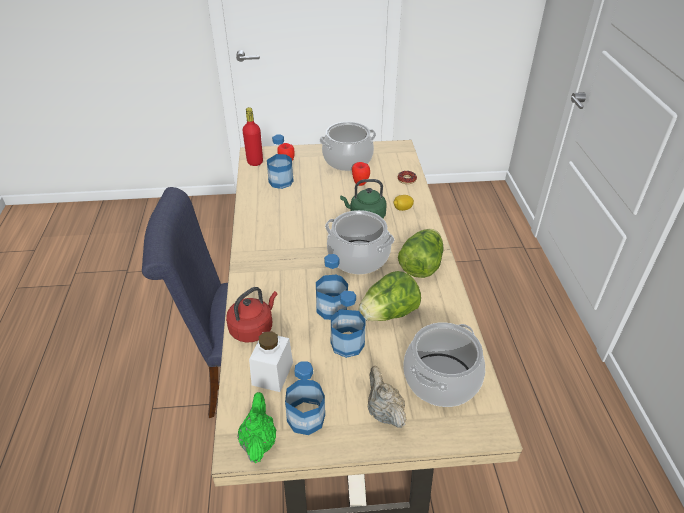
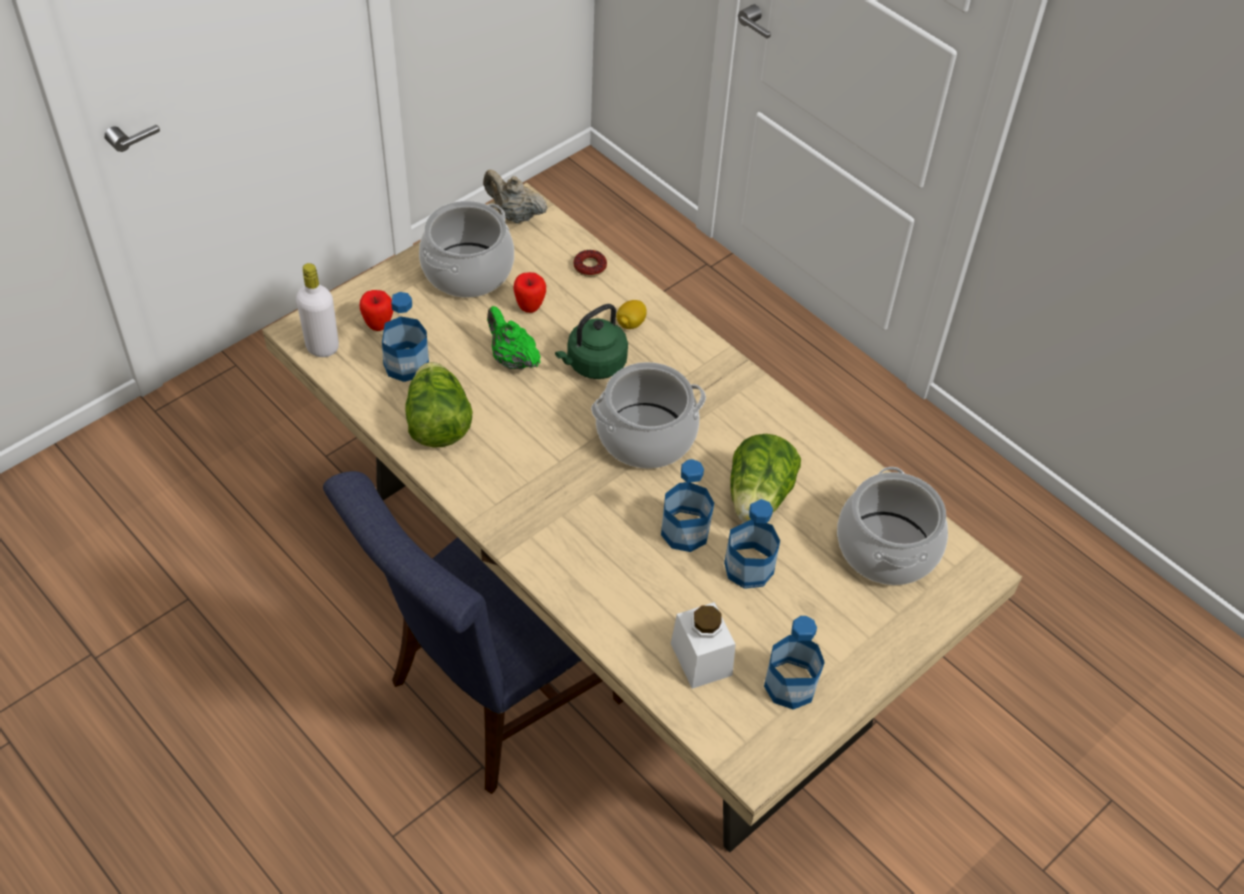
camera: 40 degrees left, 10 degrees up
red kettle [226,287,278,343] -> none
green teapot [238,392,276,463] -> green teapot moved to [487,306,541,370]
red bottle [242,107,263,166] -> white bottle [296,263,339,357]
beige teapot [368,366,406,428] -> beige teapot moved to [483,170,548,224]
lettuce [398,229,444,278] -> lettuce moved to [405,362,472,448]

